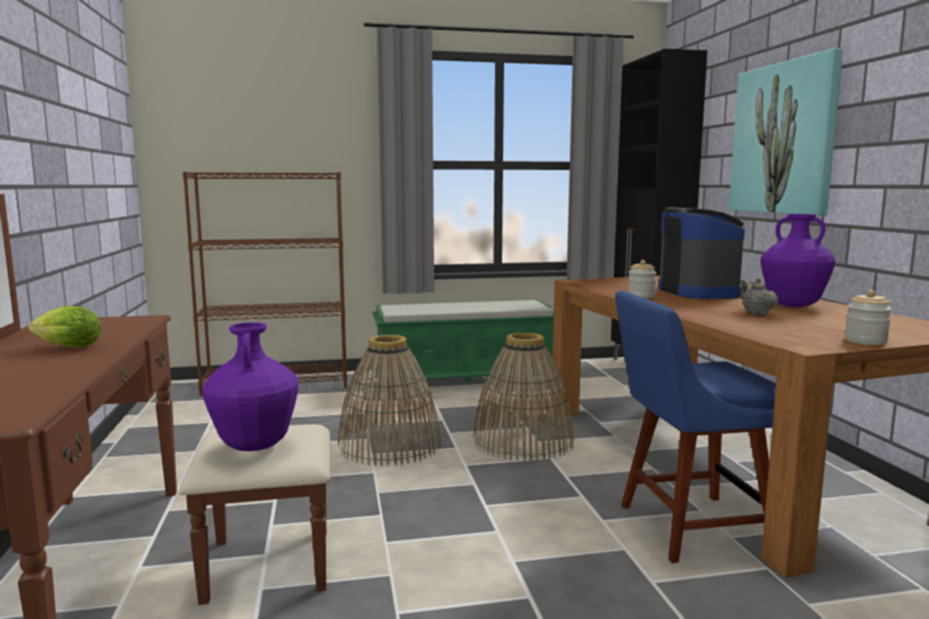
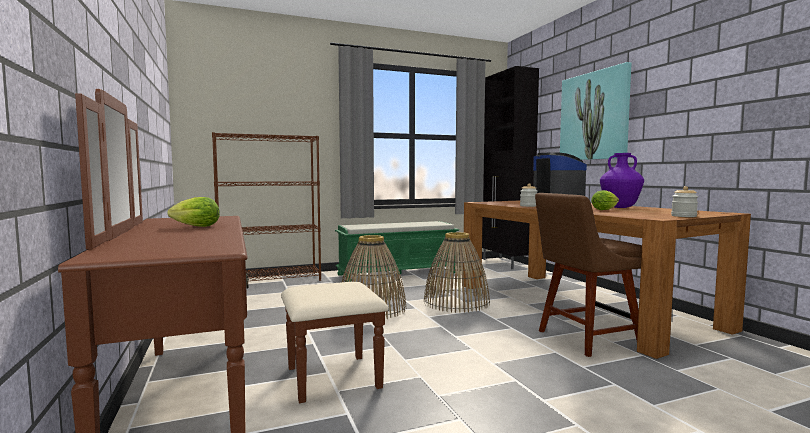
camera: 10 degrees left, 5 degrees down
purple vase [202,322,298,451] -> none
blue chair [615,291,776,563] -> brown chair [535,193,642,357]
beige teapot [740,278,778,315] -> lettuce [591,190,619,210]

